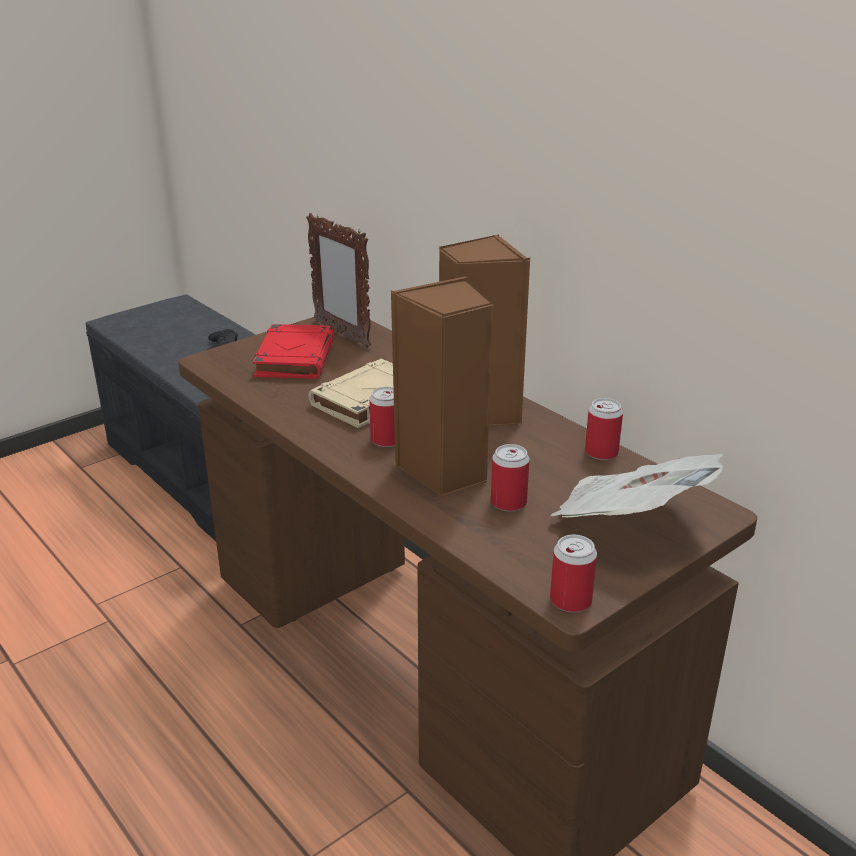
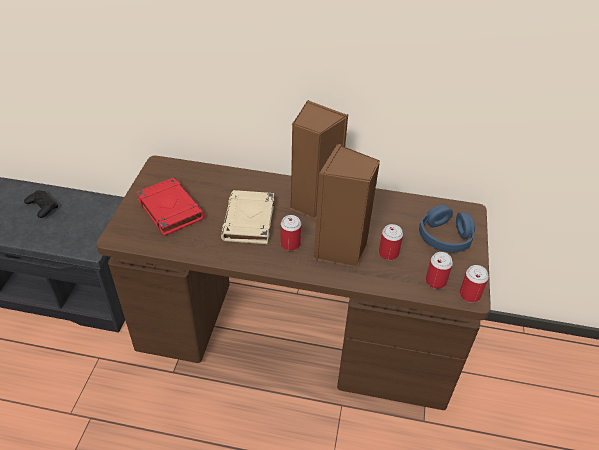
camera: 40 degrees left, 15 degrees up
picture frame [306,213,371,348] -> none
newspaper [551,454,723,517] -> blue headphones [419,205,475,253]
can [585,398,623,460] -> can moved to [425,252,453,289]

